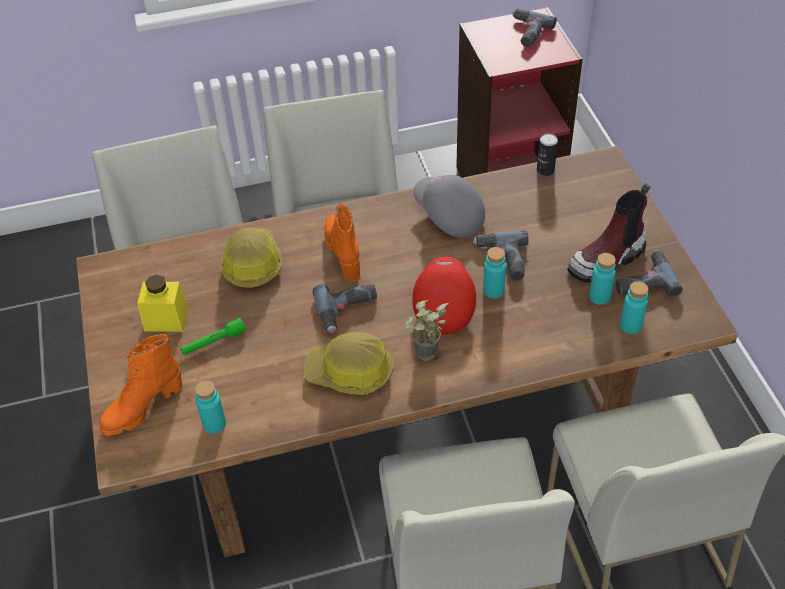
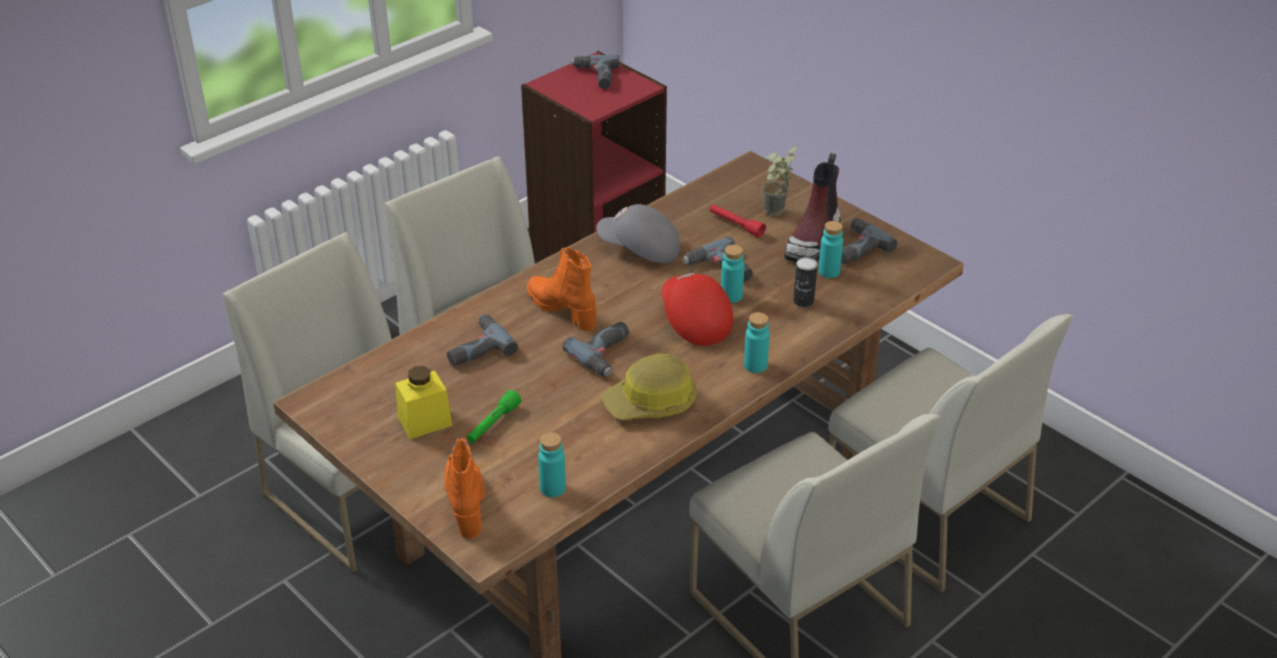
camera: 30 degrees left, 10 degrees down
orange boot [99,334,182,436] -> orange boot turned 150 degrees clockwise [445,437,484,539]
hard hat [220,228,282,289] -> power drill [447,314,518,366]
potted plant [404,300,449,361] -> potted plant moved to [762,145,797,216]
can [537,134,558,176] -> can moved to [793,257,818,307]
turquoise bottle [620,281,648,334] -> turquoise bottle moved to [744,312,770,373]
none -> red flashlight [710,204,766,238]

